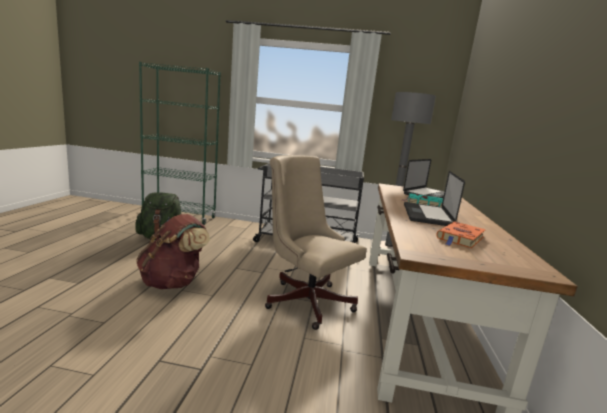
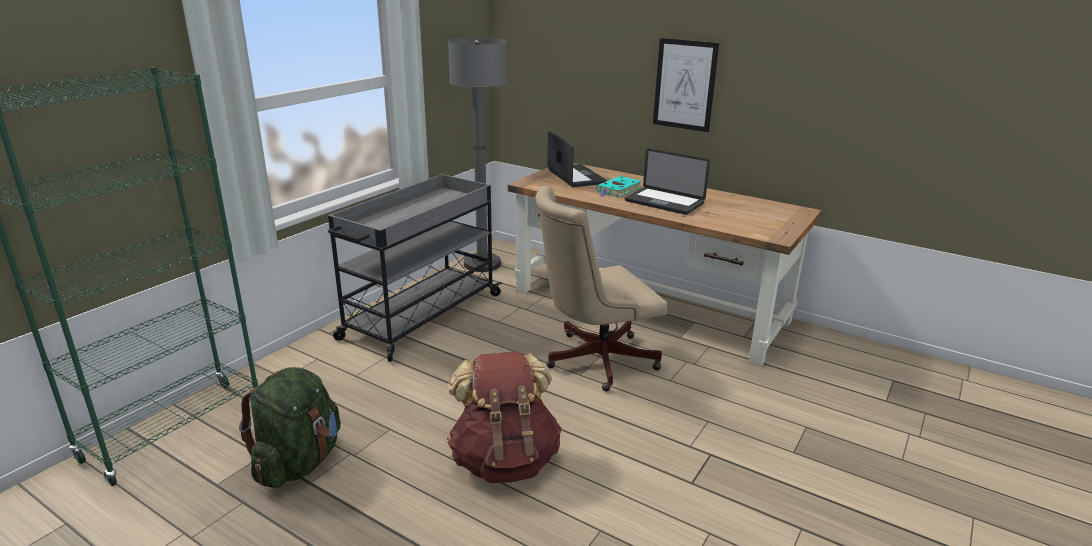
camera: 65 degrees left, 10 degrees up
orange book [436,221,486,248] -> none
none -> picture [653,38,719,132]

